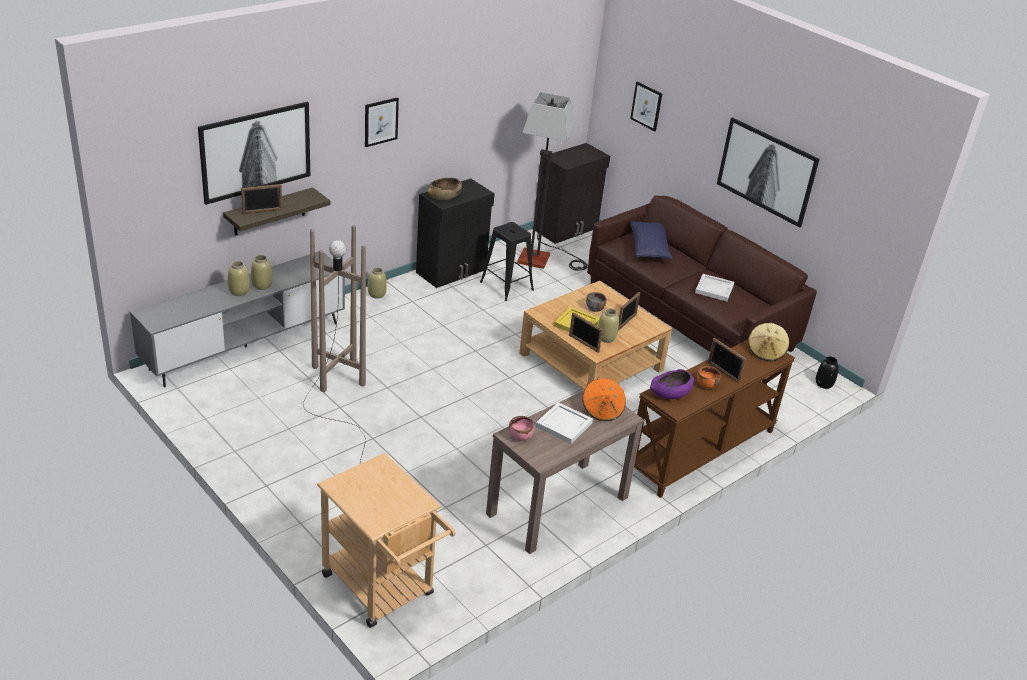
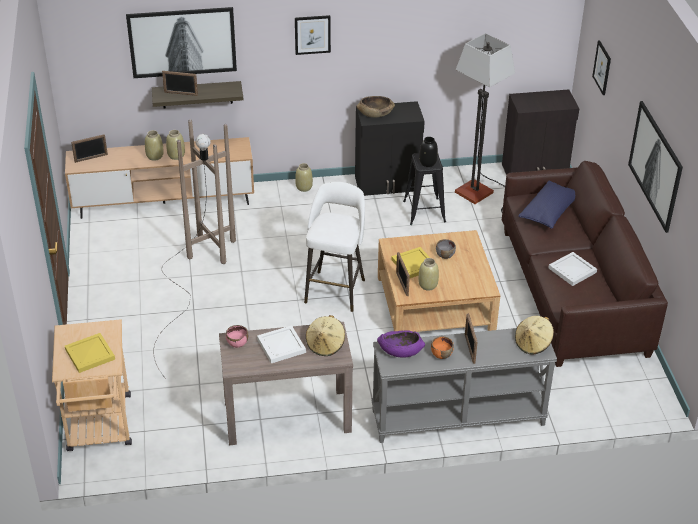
camera: 35 degrees right, 5 degrees up
grey tv stand [130,251,345,387] -> brown tv stand [65,137,254,219]
orange hat [582,377,626,421] -> beige hat [306,315,345,356]
picture frame [618,292,640,330] -> picture frame moved to [71,134,108,163]
brown console table [634,340,795,498] -> grey console table [372,328,557,443]
black vase [816,356,839,389] -> black vase moved to [419,137,438,167]
none -> yellow tray [65,333,115,373]
none -> white stool [304,182,365,312]

